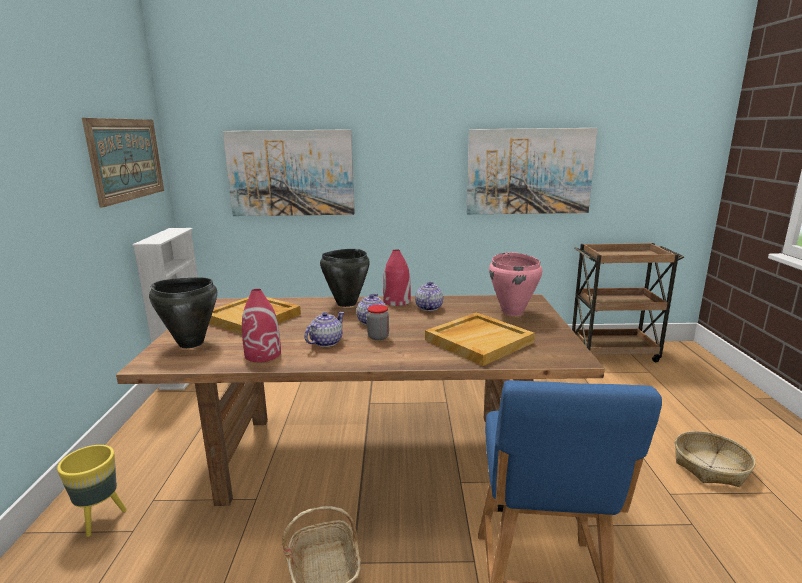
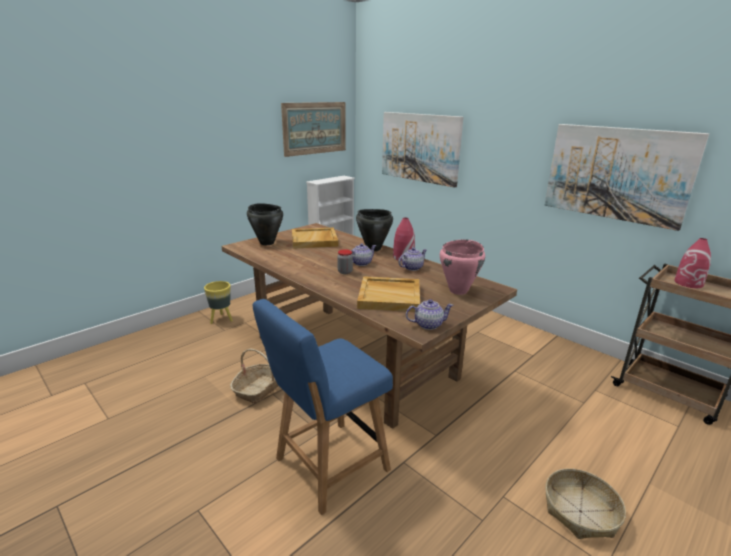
camera: 45 degrees right, 5 degrees up
red vase [242,289,281,362] -> red vase moved to [674,238,711,288]
teapot [305,312,345,347] -> teapot moved to [406,299,454,330]

